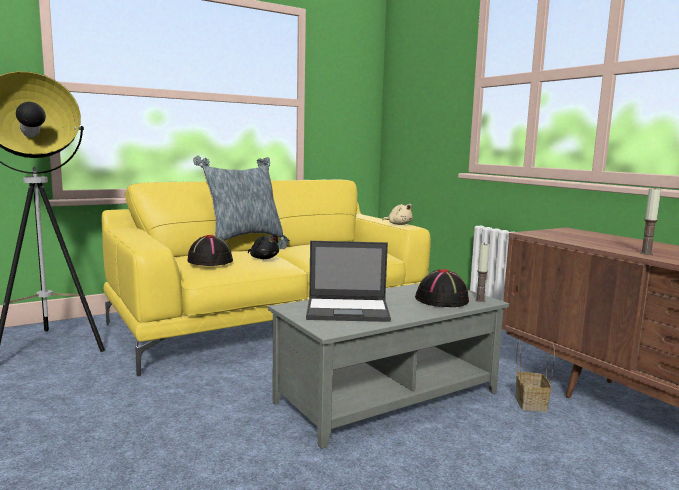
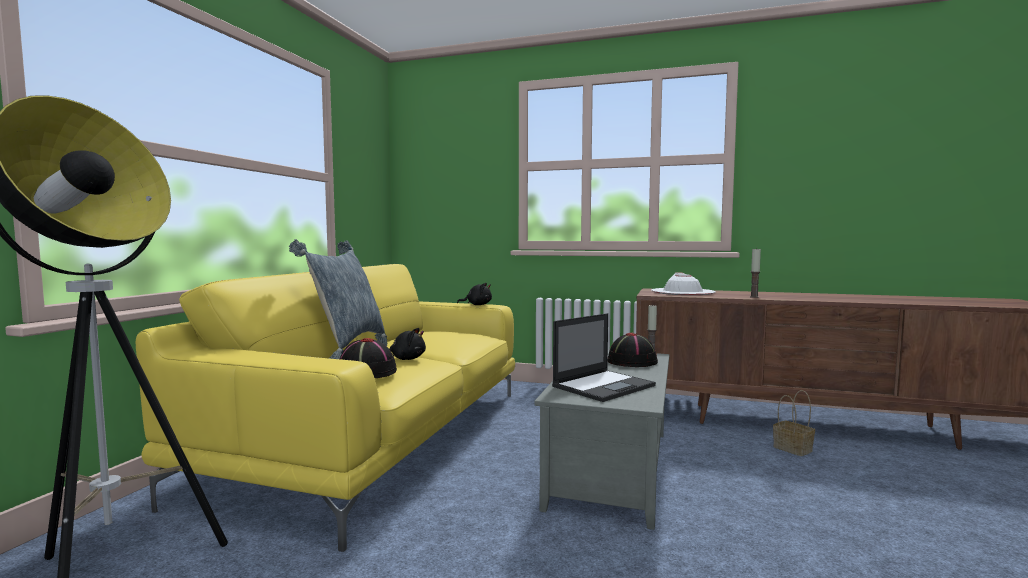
camera: 40 degrees left, 5 degrees down
beige plush toy [383,204,413,225] -> black plush toy [457,283,492,305]
basket [516,342,555,412] -> basket moved to [773,390,815,456]
none -> white hat [651,272,716,295]

